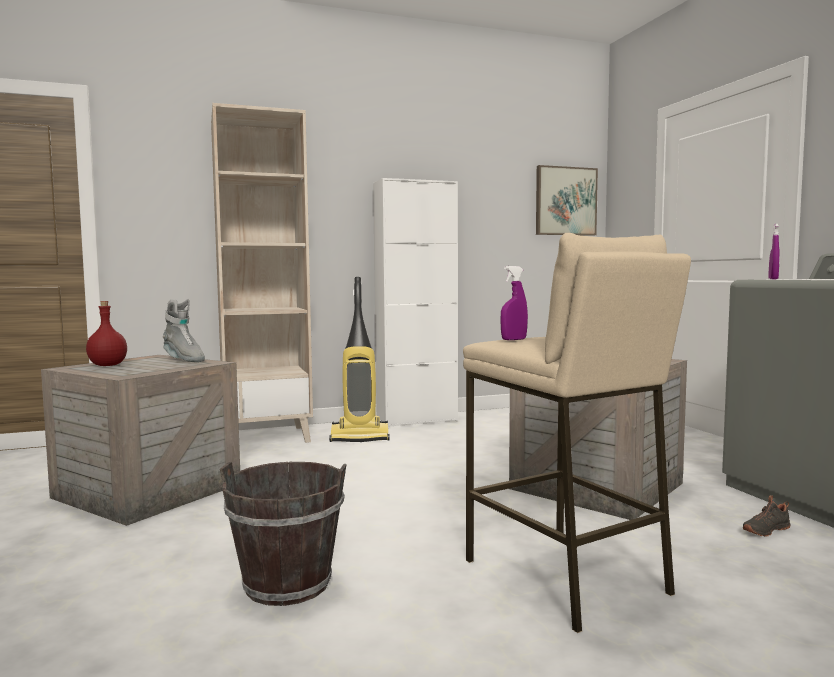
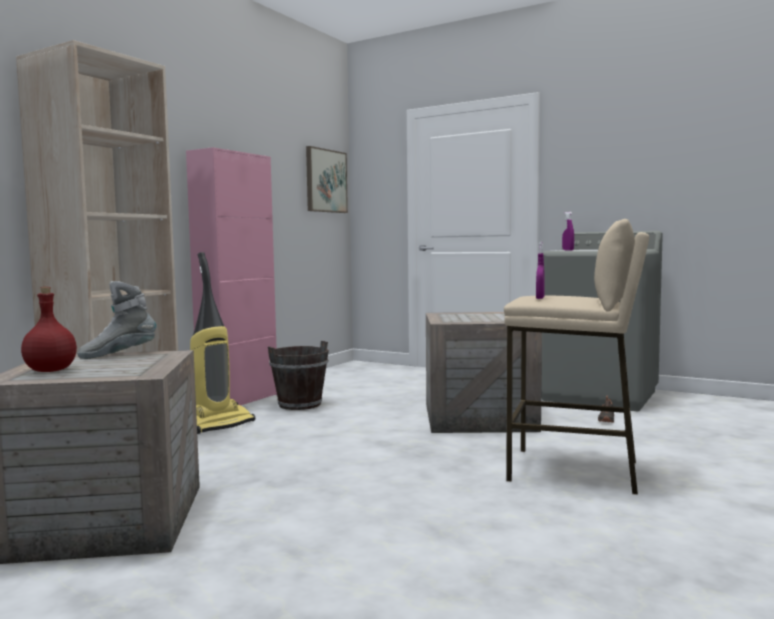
camera: 40 degrees left, 0 degrees up
grey boot [163,299,205,362] -> grey boot turned 150 degrees clockwise [77,281,156,359]
brown bucket [220,462,347,606] -> brown bucket moved to [268,341,329,410]
white cabinet [373,178,458,427] -> pink cabinet [186,147,277,405]

